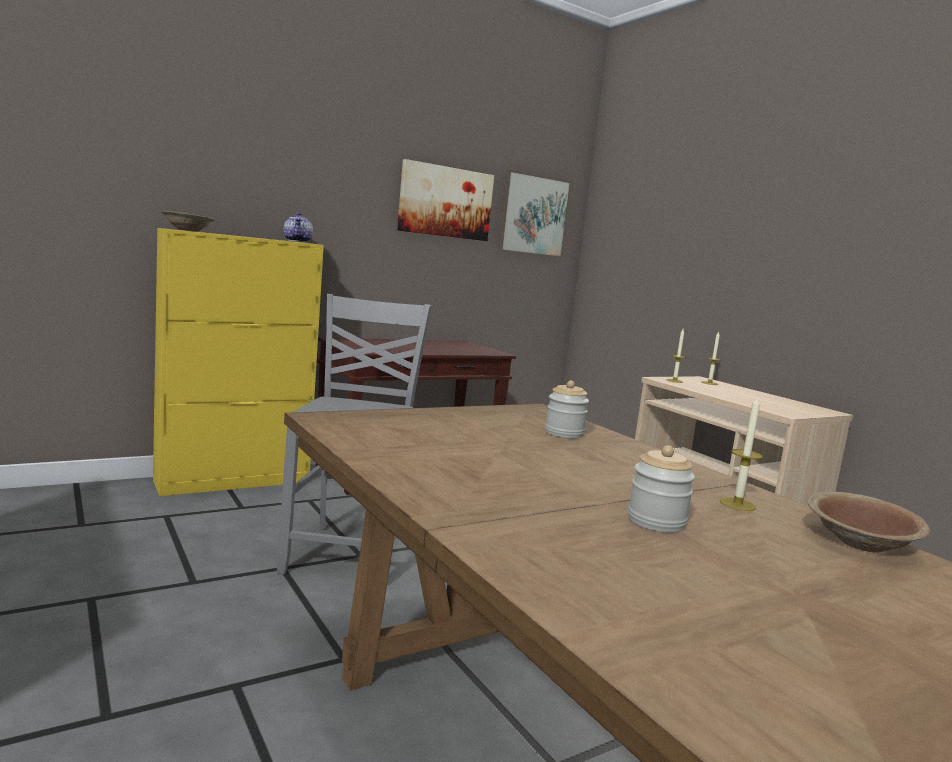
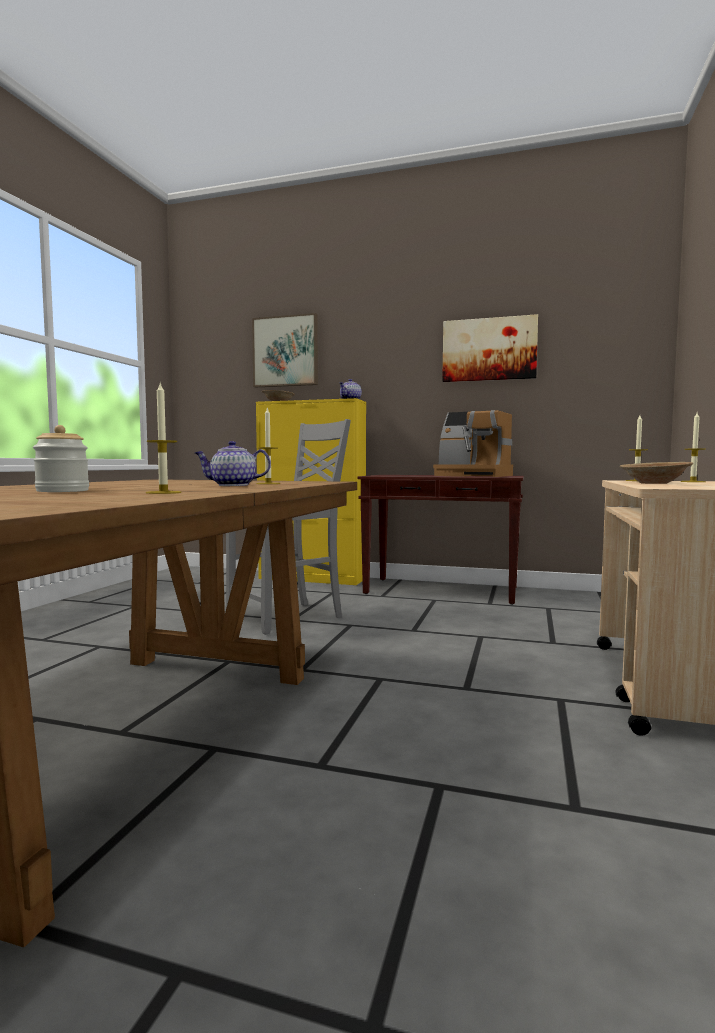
camera: 50 degrees right, 5 degrees down
picture [497,170,572,258] -> picture moved to [252,313,318,387]
jar [545,381,589,438] -> candle [256,408,280,484]
brown bowl [807,492,930,553] -> brown bowl moved to [620,462,693,484]
none -> teapot [195,441,271,486]
none -> coffee machine [433,410,513,477]

